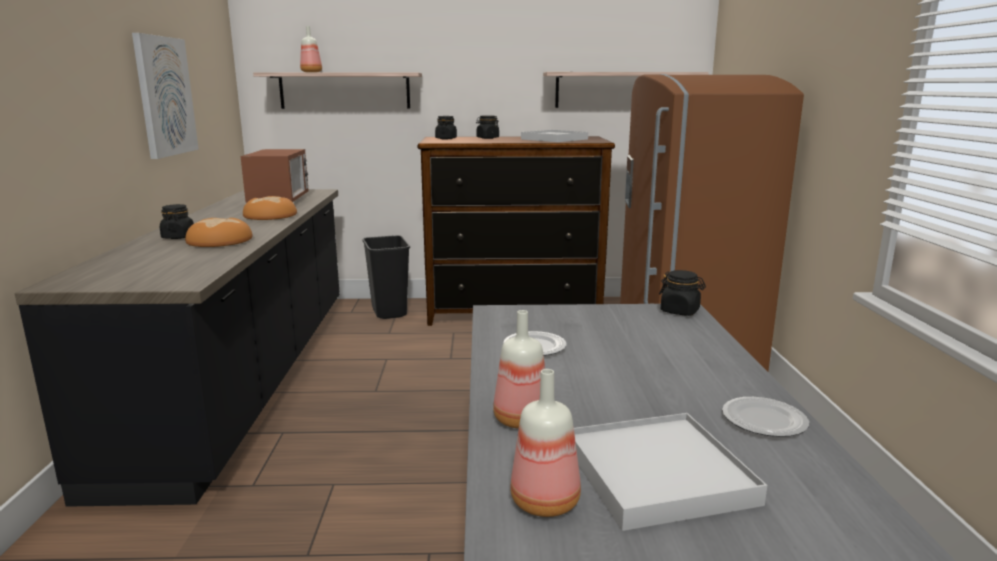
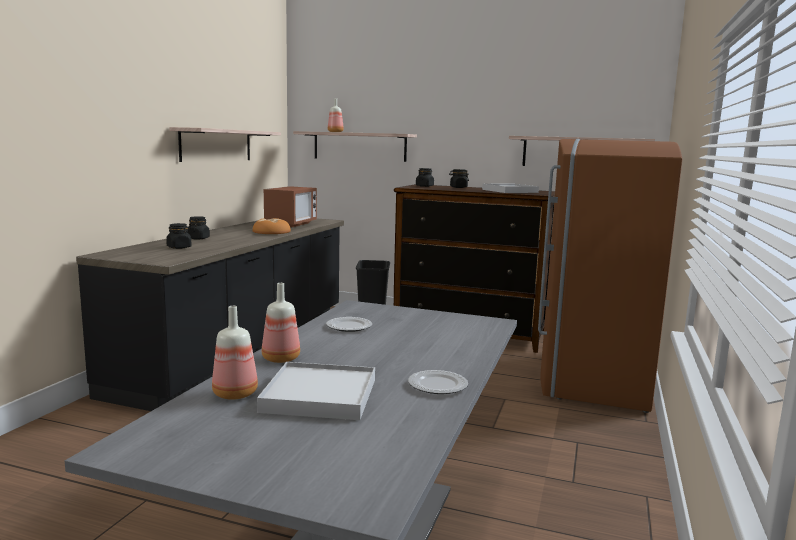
camera: 20 degrees right, 5 degrees down
picture [132,33,199,159] -> shelf [170,127,281,162]
bread [185,218,253,247] -> none
black jar [659,270,706,316] -> black jar moved to [166,223,192,249]

